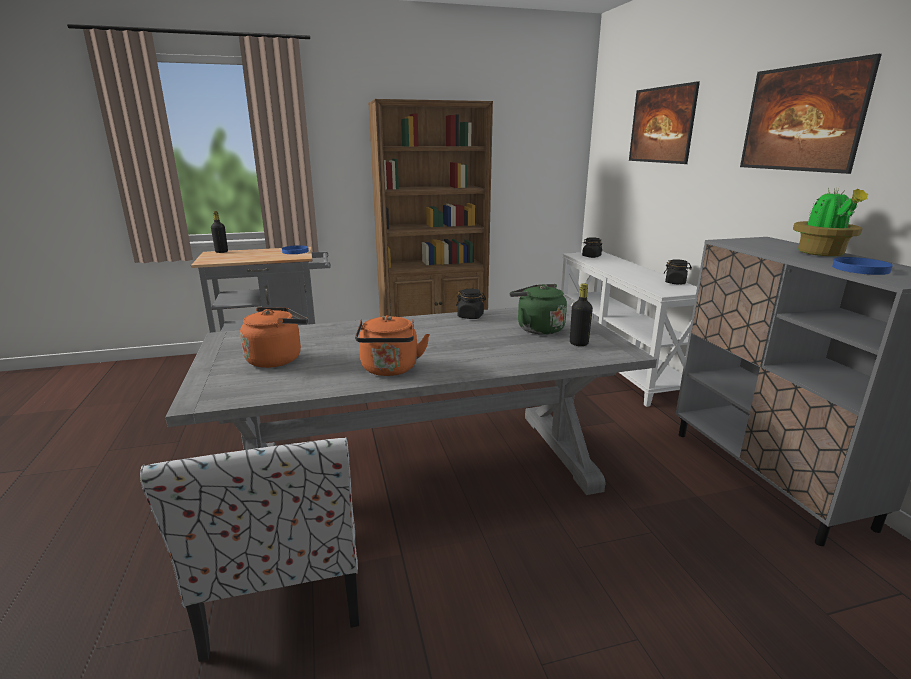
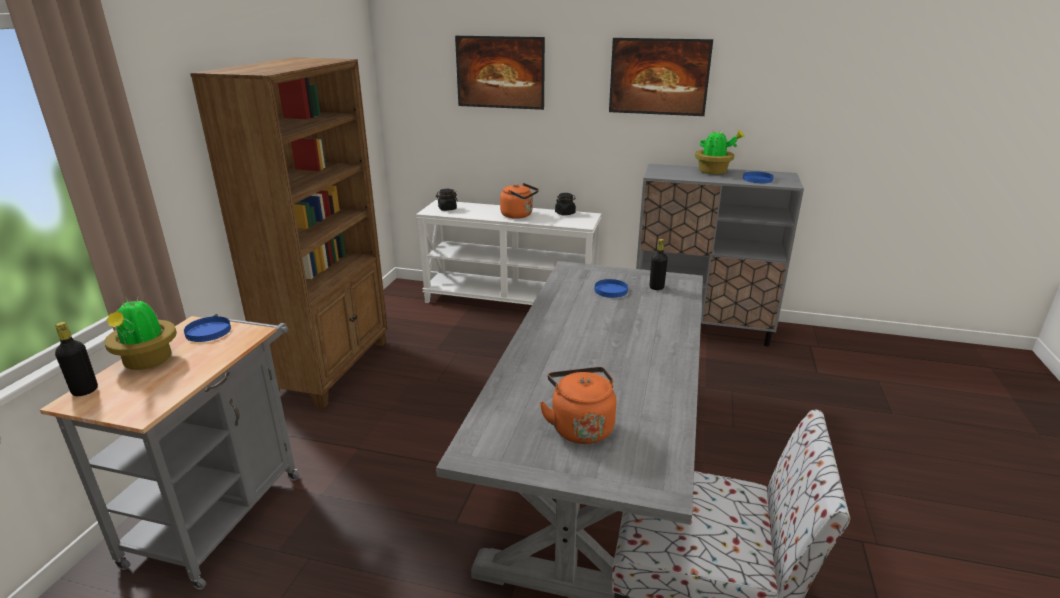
camera: 60 degrees left, 5 degrees up
orange kettle [355,315,430,376] -> orange kettle moved to [500,183,539,219]
black jar [456,289,486,319] -> none
green kettle [510,284,567,335] -> blue plate [595,279,628,298]
none -> potted plant [104,295,177,370]

